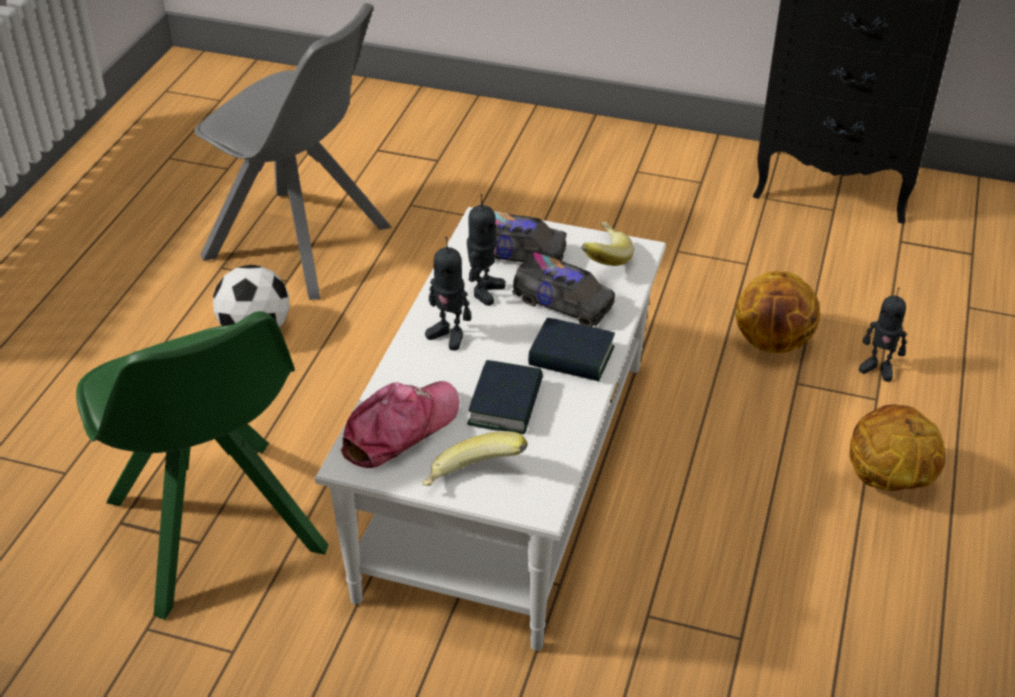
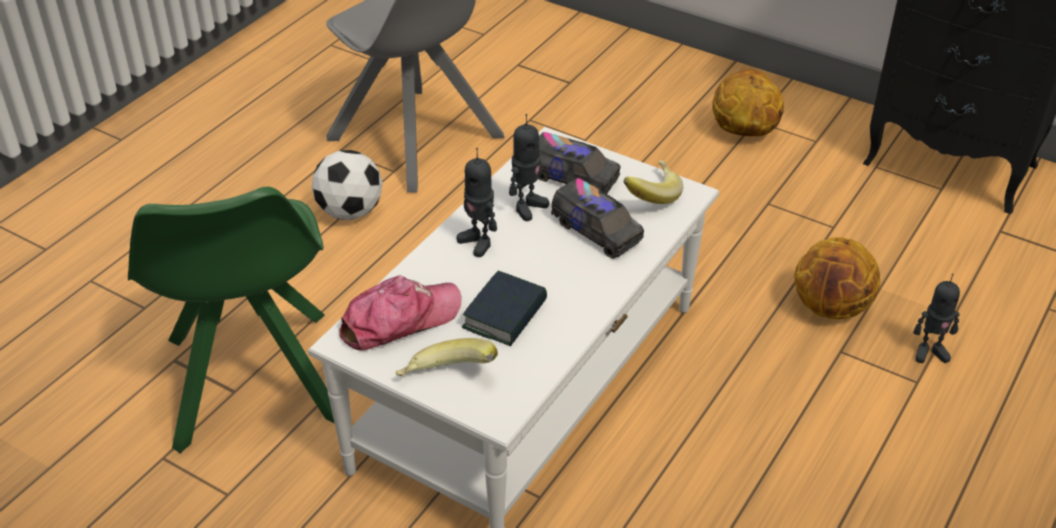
camera: 15 degrees right, 0 degrees up
book [528,318,615,381] -> none
basketball [850,405,945,491] -> basketball moved to [712,69,784,136]
toy robot [859,287,907,382] -> toy robot turned 45 degrees counterclockwise [913,273,960,363]

